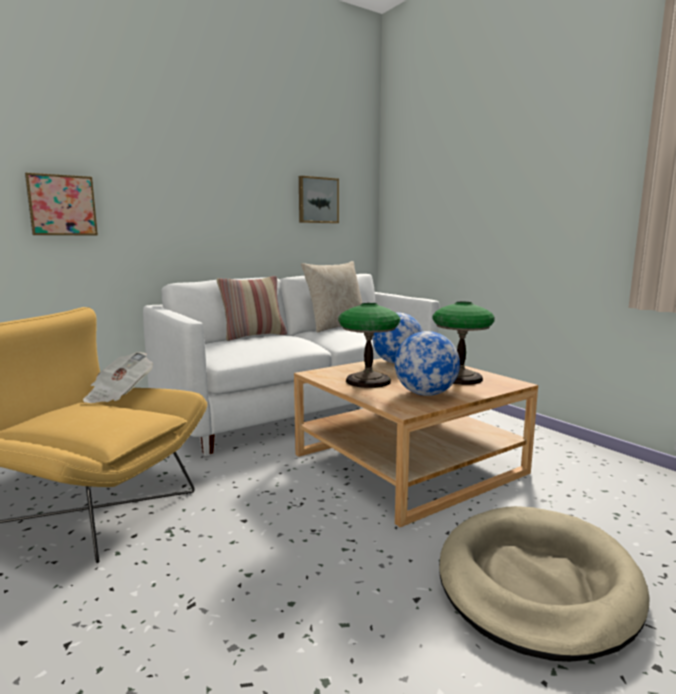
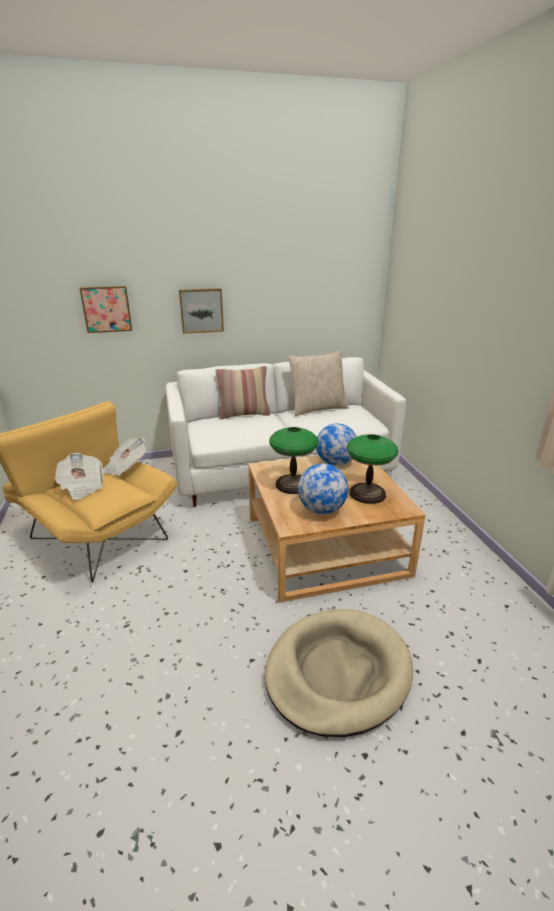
camera: 20 degrees right, 15 degrees up
picture [299,176,339,223] -> picture moved to [179,288,224,334]
none -> newspaper [55,453,104,500]

